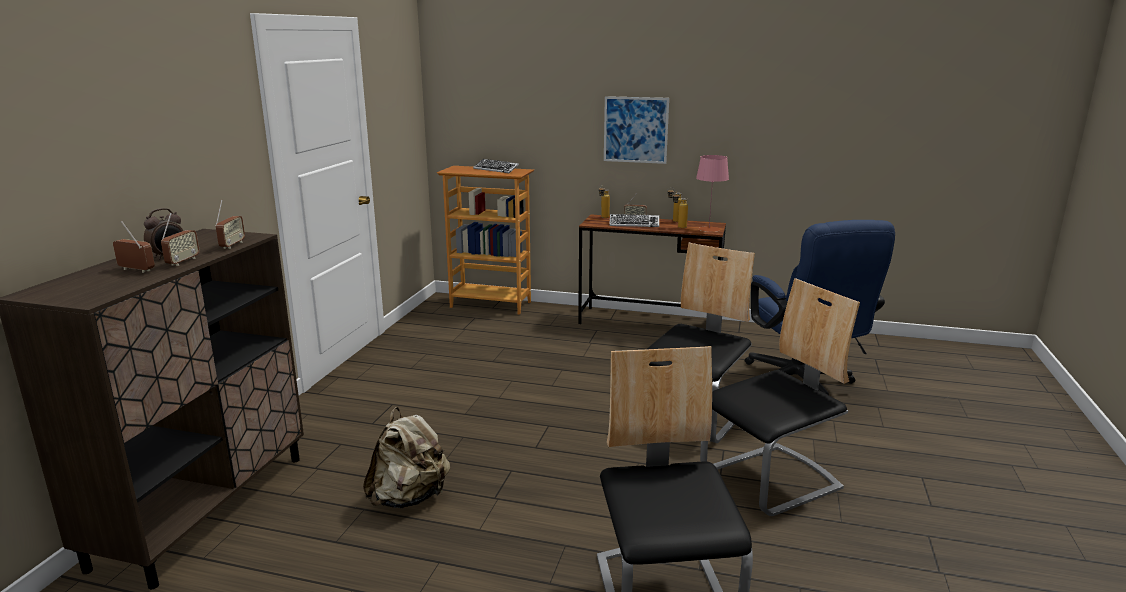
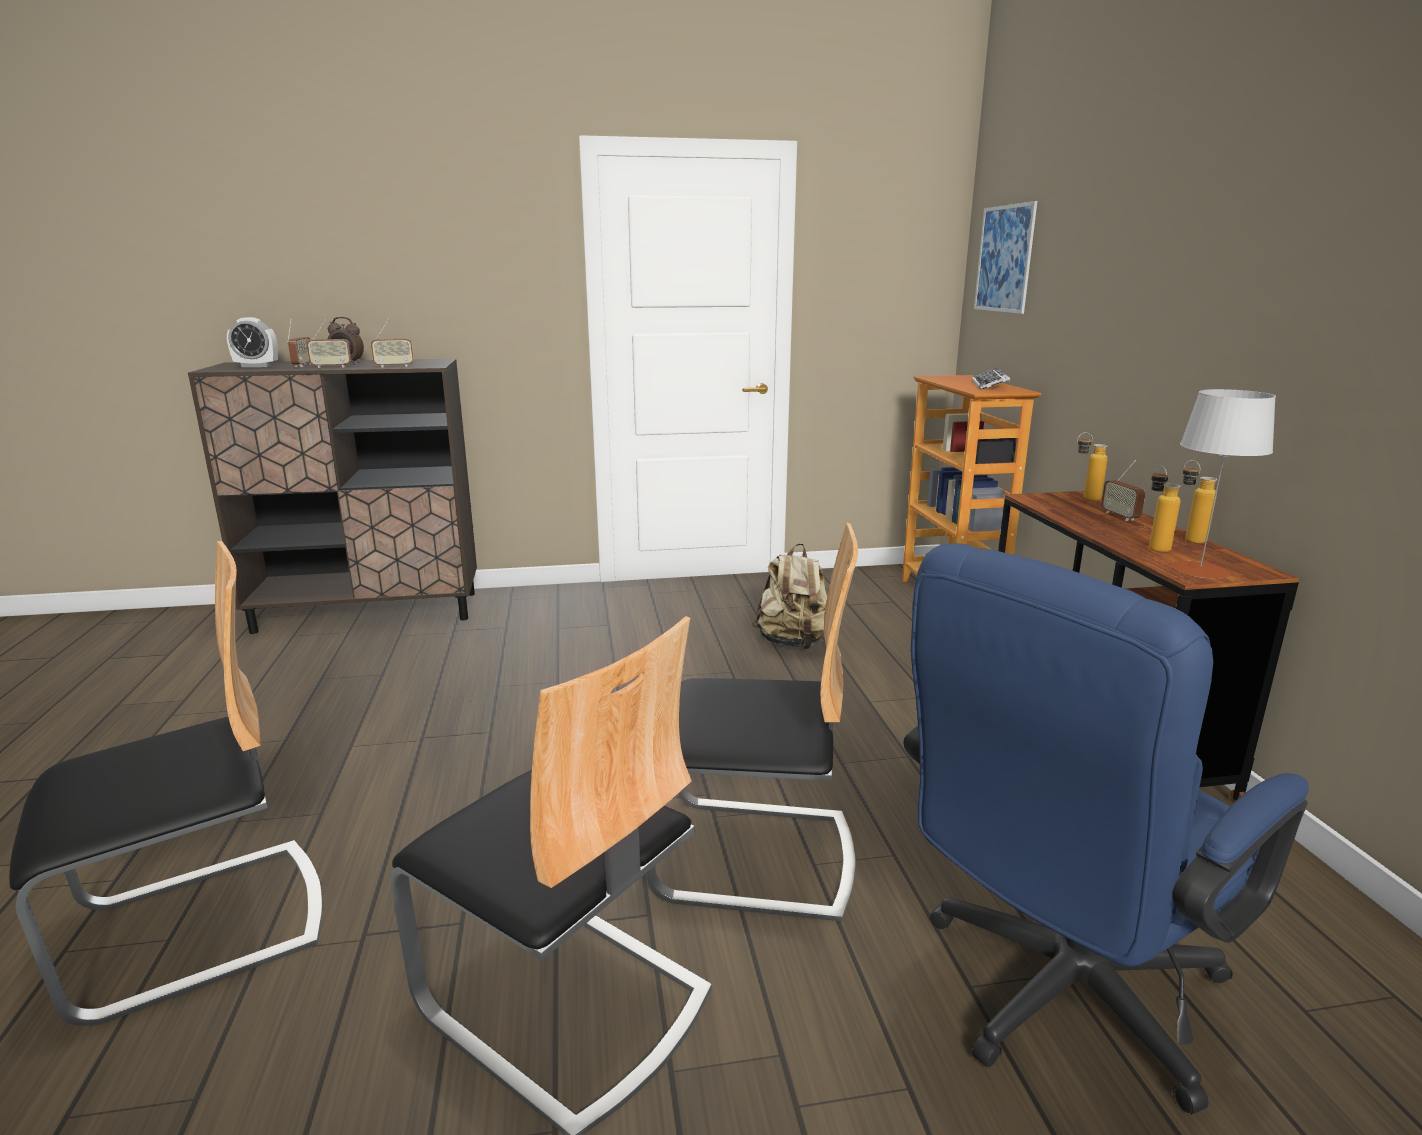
camera: 65 degrees right, 0 degrees up
beige backpack [363,407,450,508] -> beige backpack moved to [752,543,827,650]
picture [604,96,669,164] -> picture moved to [974,201,1037,314]
keyboard [609,214,659,227] -> none
pink table lamp [696,155,729,232] -> grey table lamp [1171,389,1276,579]
none -> alarm clock [227,317,278,367]

